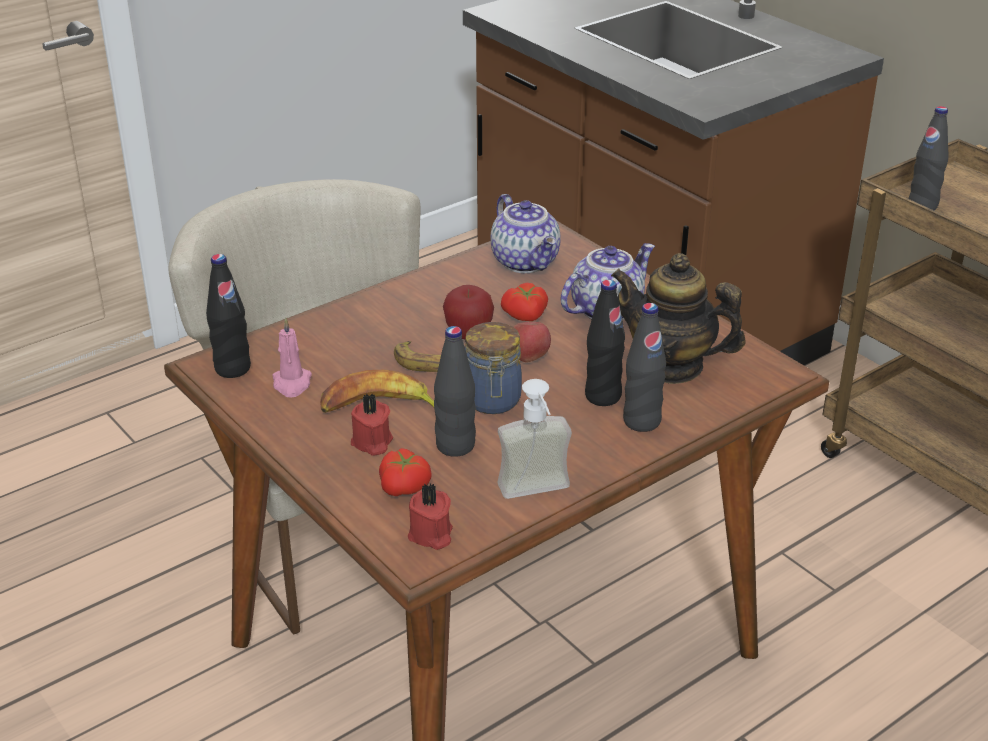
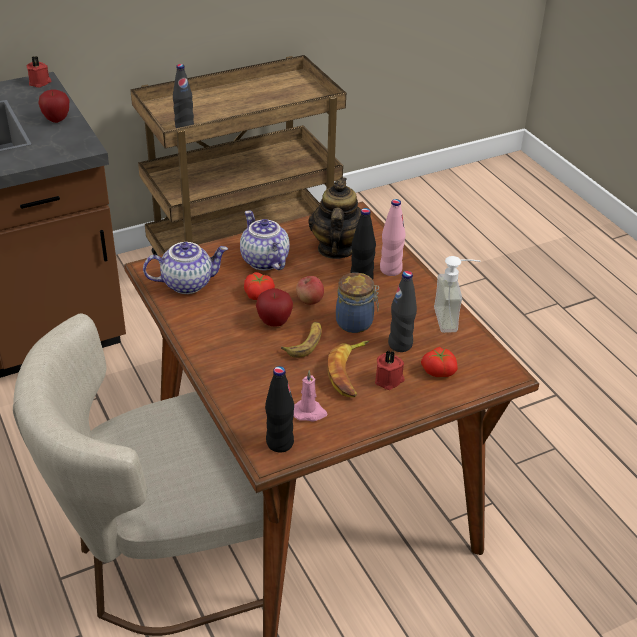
camera: 80 degrees left, 5 degrees up
red candle [408,483,453,550] -> red candle moved to [27,56,51,88]
teapot [611,253,746,384] -> teapot turned 150 degrees clockwise [308,177,361,259]
black bottle [623,303,666,432] -> pink bottle [380,199,406,276]
none -> apple [38,90,69,123]

